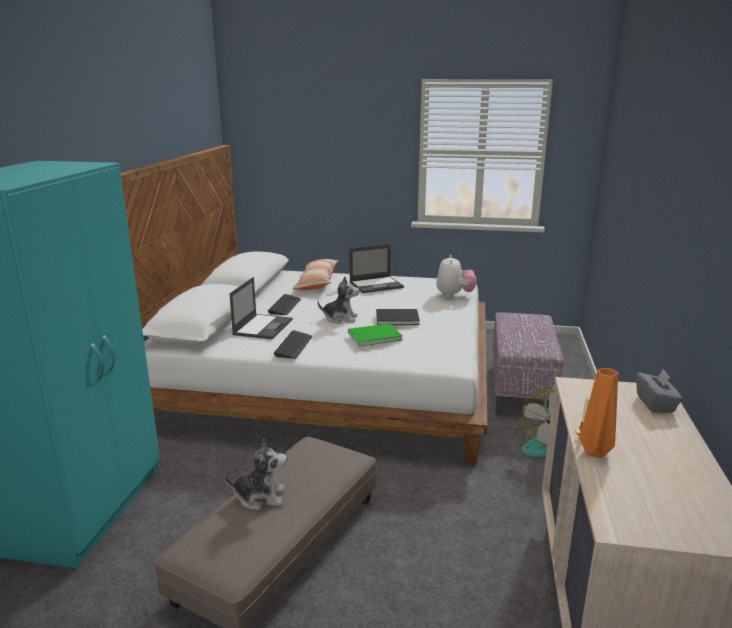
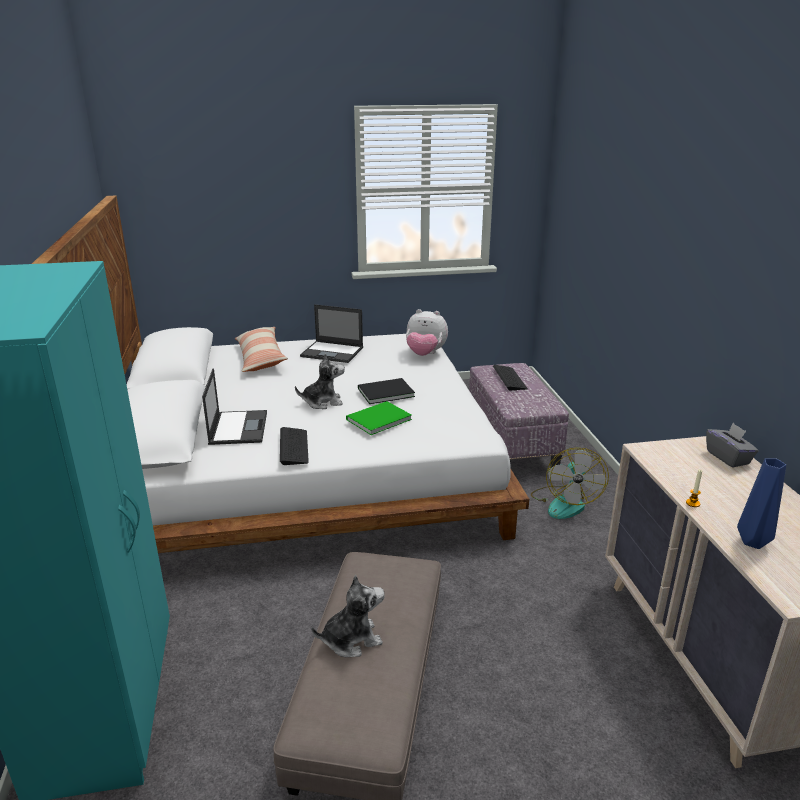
camera: 20 degrees left, 5 degrees up
keyboard [268,294,301,315] -> keyboard moved to [493,365,528,391]
laptop [350,244,404,293] -> laptop turned 60 degrees clockwise [300,304,363,363]
plush toy [436,255,476,298] -> plush toy turned 120 degrees clockwise [406,309,448,356]
orange vase [580,368,618,458] -> none
none -> blue vase [737,458,786,549]

